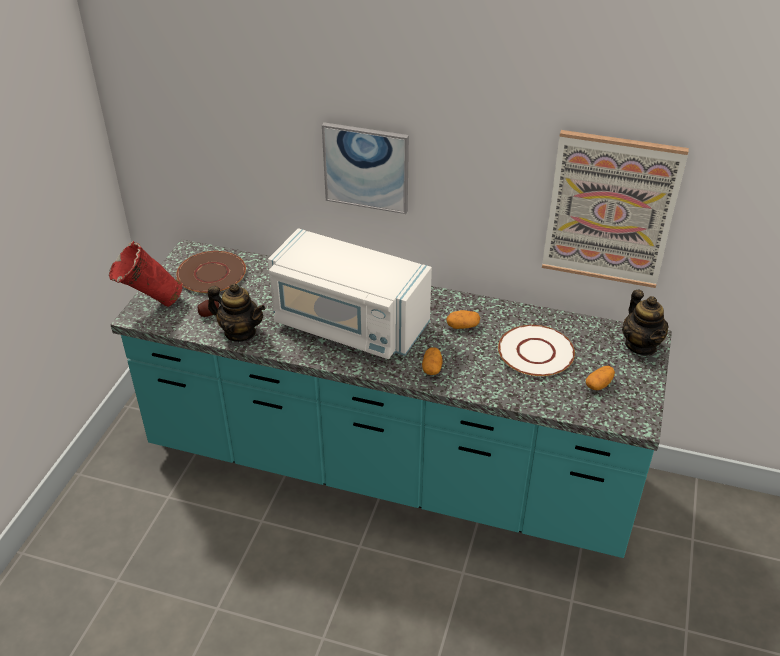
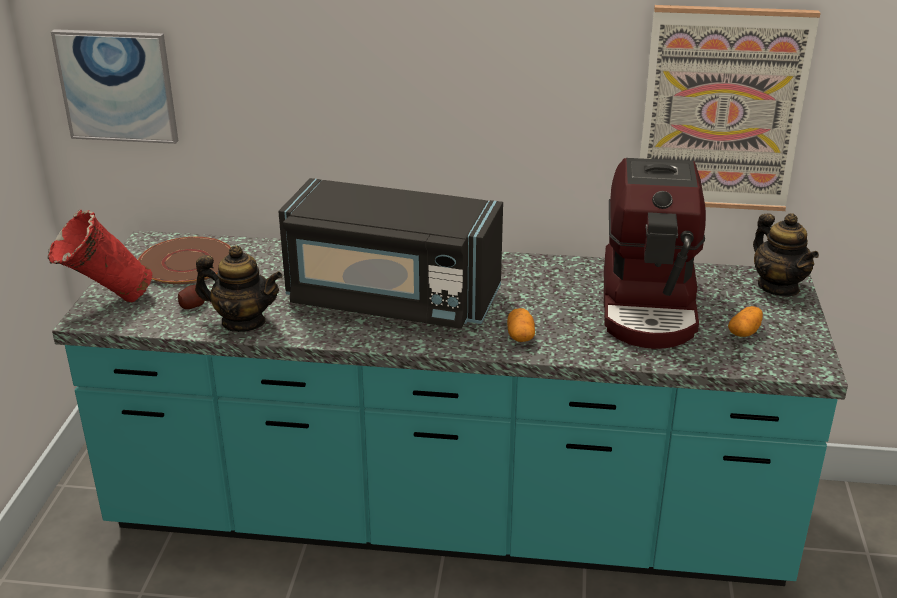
camera: 10 degrees left, 10 degrees down
white microwave [268,228,432,359] -> black microwave [278,178,503,329]
picture [322,122,409,214] -> picture moved to [51,29,178,144]
potato [446,310,480,329] -> none
white plate [498,325,575,376] -> coffee machine [604,158,706,349]

